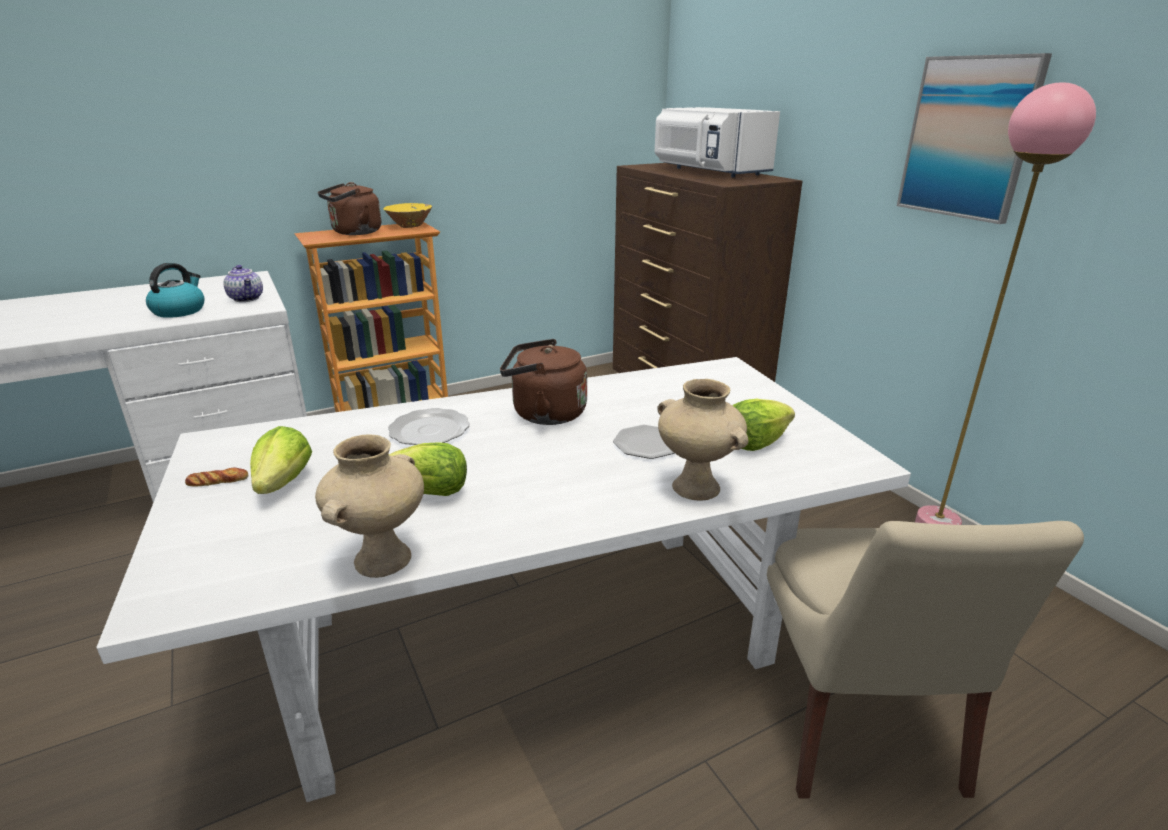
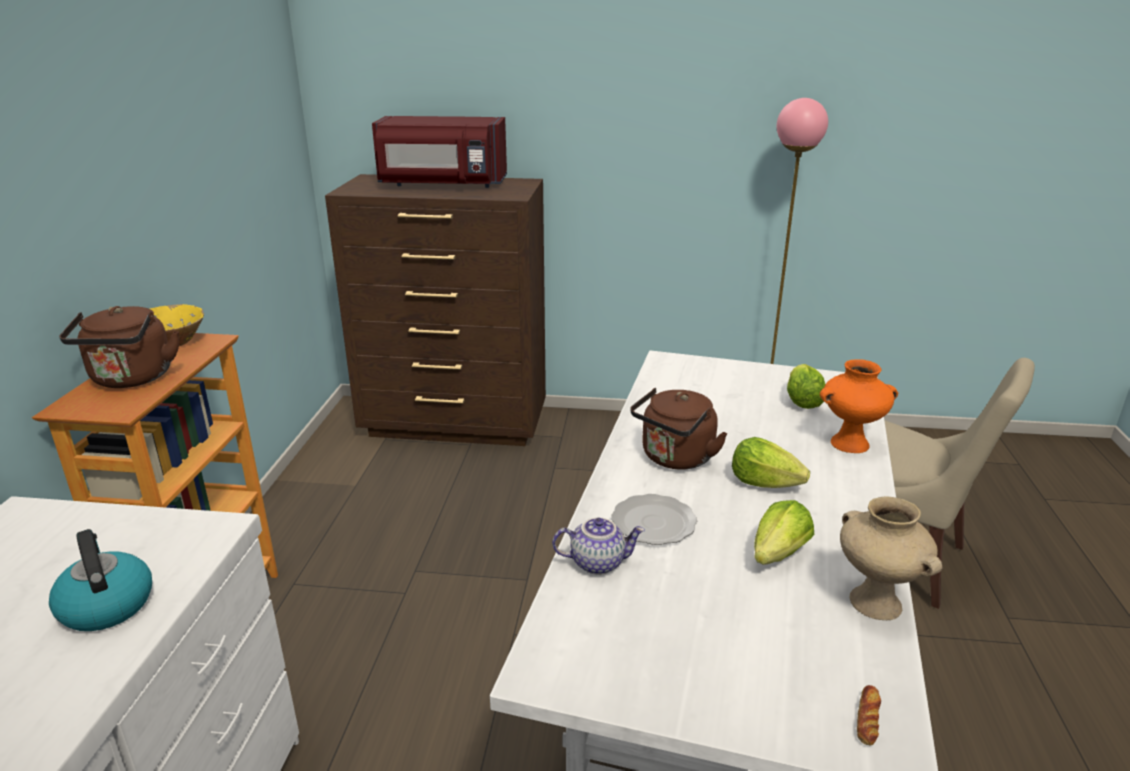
camera: 55 degrees left, 0 degrees up
bread [185,468,249,487] -> bread moved to [857,685,881,746]
teapot [223,265,263,302] -> teapot moved to [552,517,645,575]
lettuce [250,426,312,494] -> lettuce moved to [732,437,810,488]
plate [613,425,675,459] -> none
white microwave [655,107,780,178] -> red microwave [372,116,507,188]
beige vase [657,379,749,501] -> orange vase [820,359,898,453]
picture [897,53,1052,224] -> none

